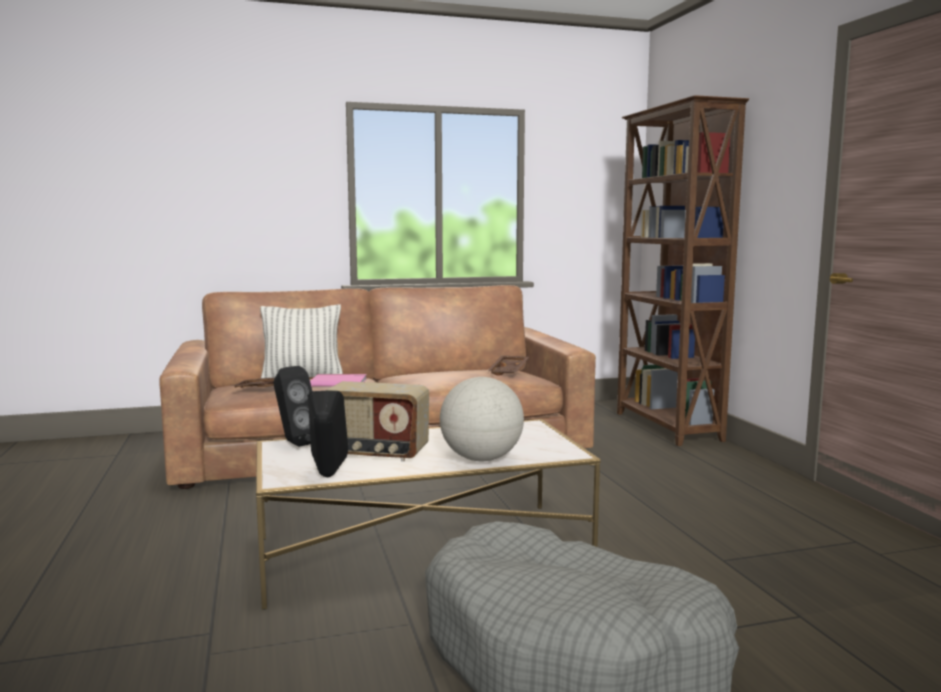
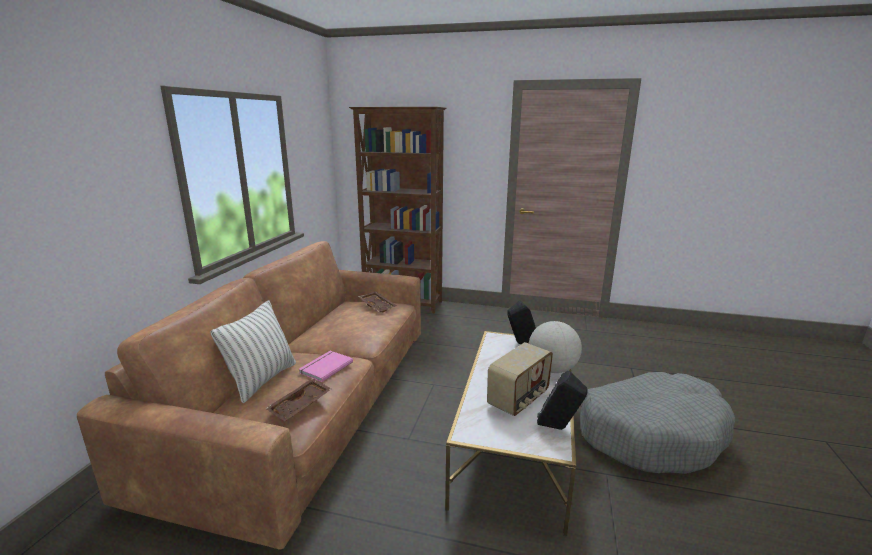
camera: 60 degrees left, 10 degrees up
black speaker [273,366,312,447] -> black speaker moved to [507,300,536,344]

